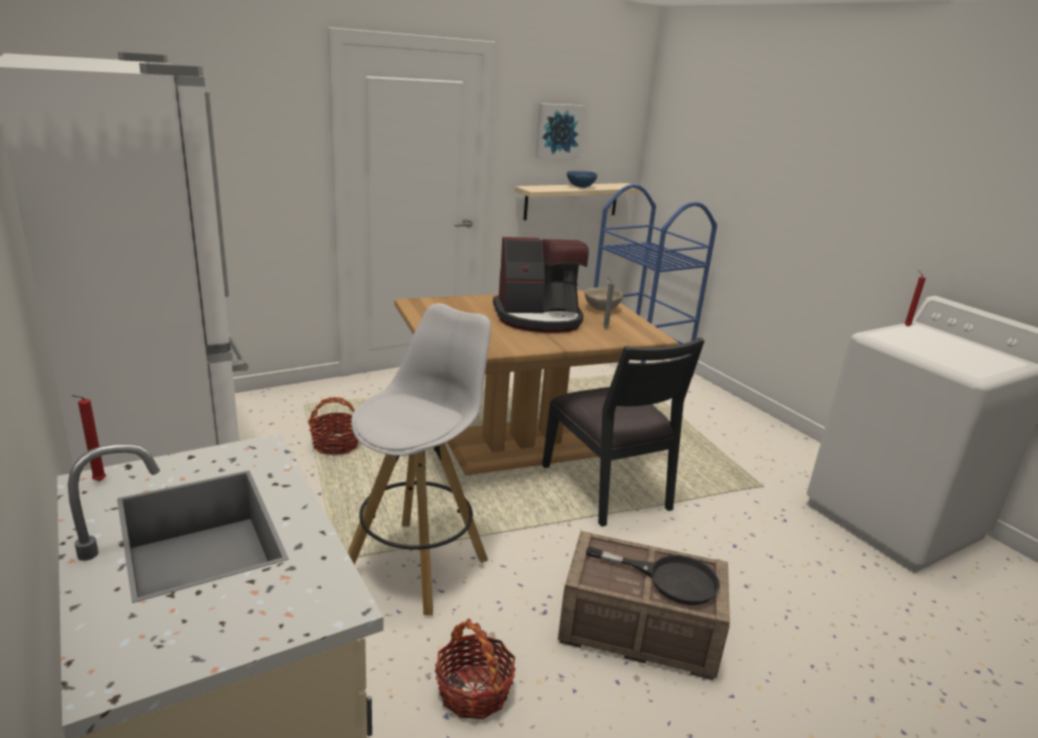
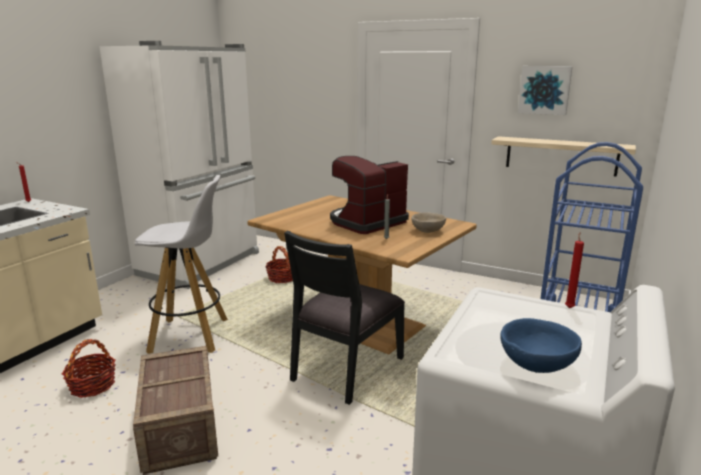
camera: 60 degrees right, 5 degrees down
coffee machine [493,237,589,333] -> coffee machine turned 90 degrees clockwise [330,156,409,234]
blue bowl [567,171,597,188] -> blue bowl moved to [500,318,582,373]
black frying pan [586,546,720,605] -> none

